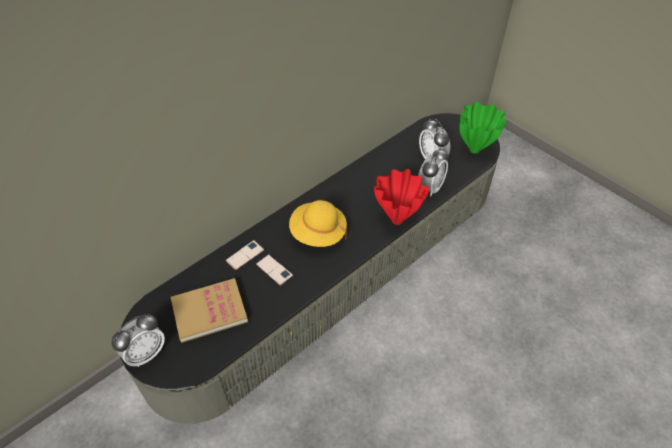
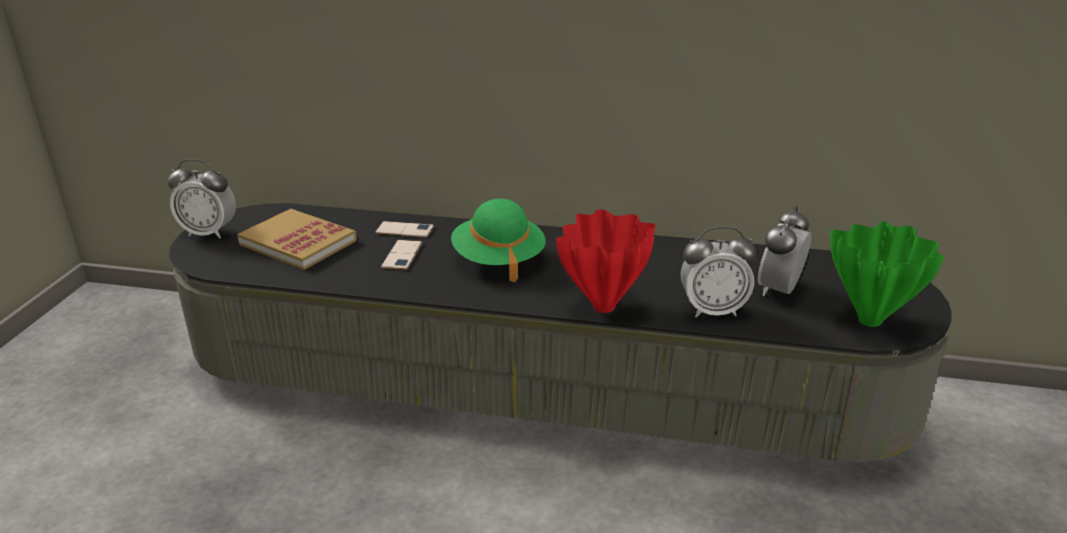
camera: 55 degrees right, 20 degrees down
yellow hat [289,200,347,247] -> green hat [451,199,546,282]

